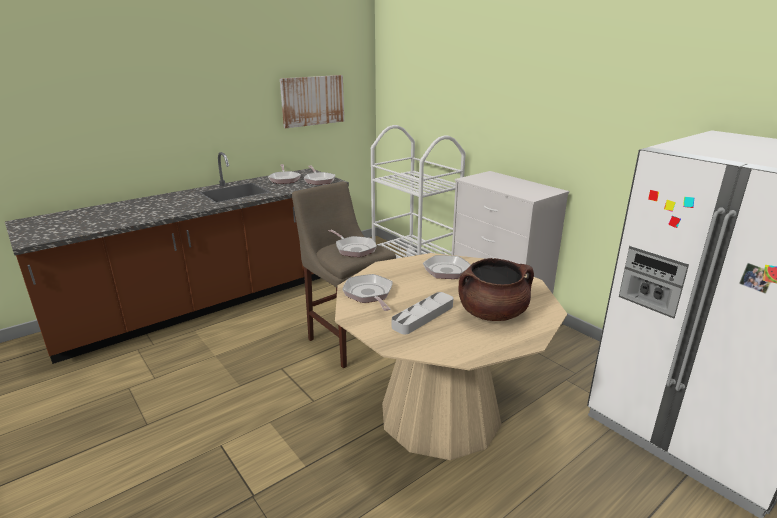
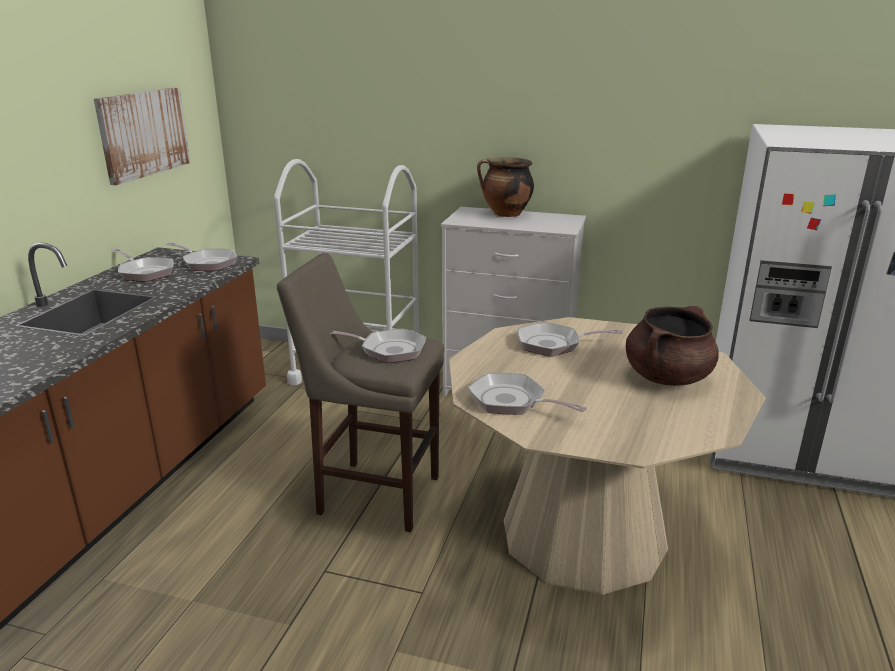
camera: 35 degrees left, 0 degrees up
grey tray [392,292,453,334] -> none
none -> cooking pot [477,157,534,217]

